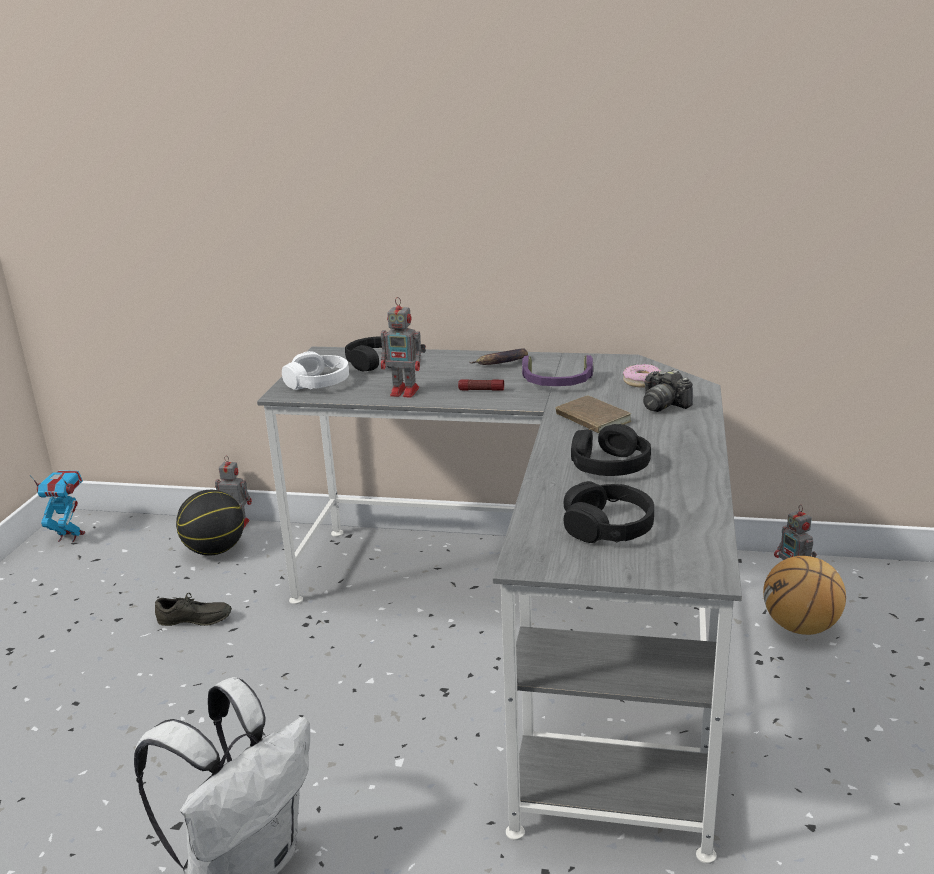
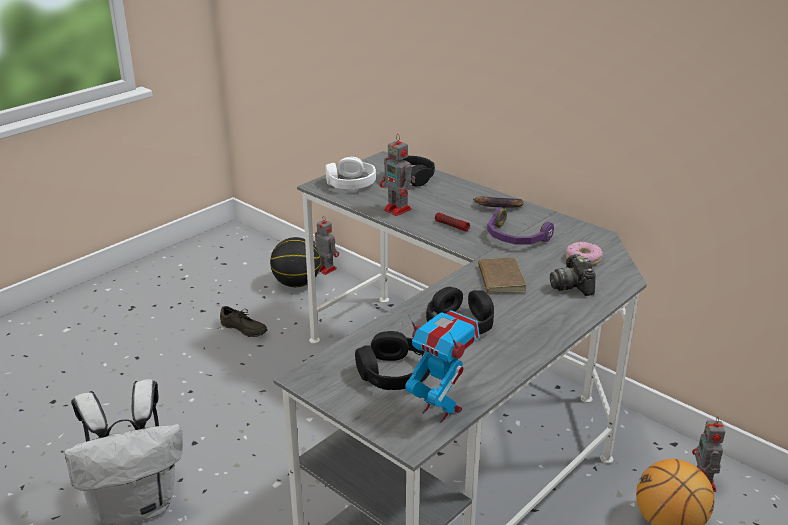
camera: 30 degrees right, 5 degrees up
toy robot [30,470,85,542] -> toy robot moved to [405,310,480,422]

